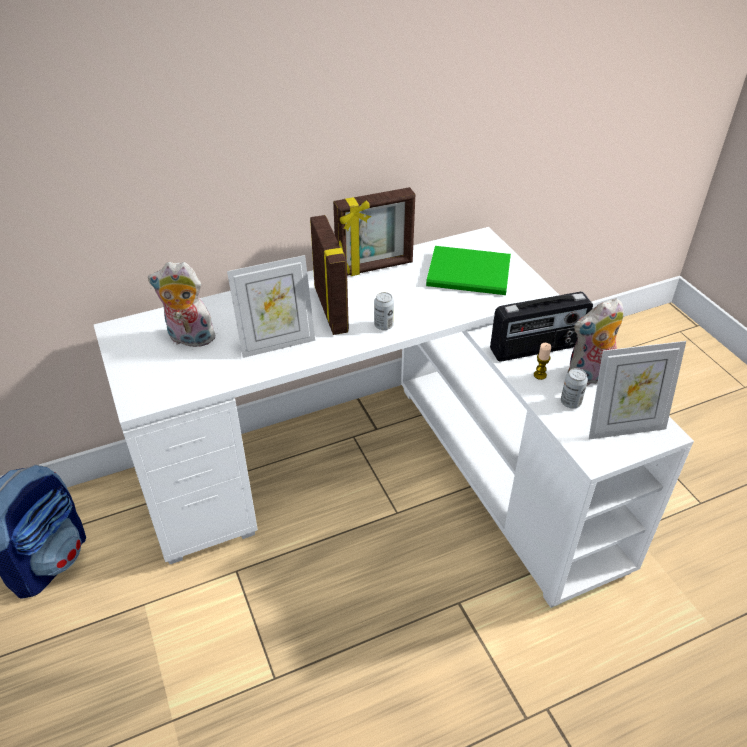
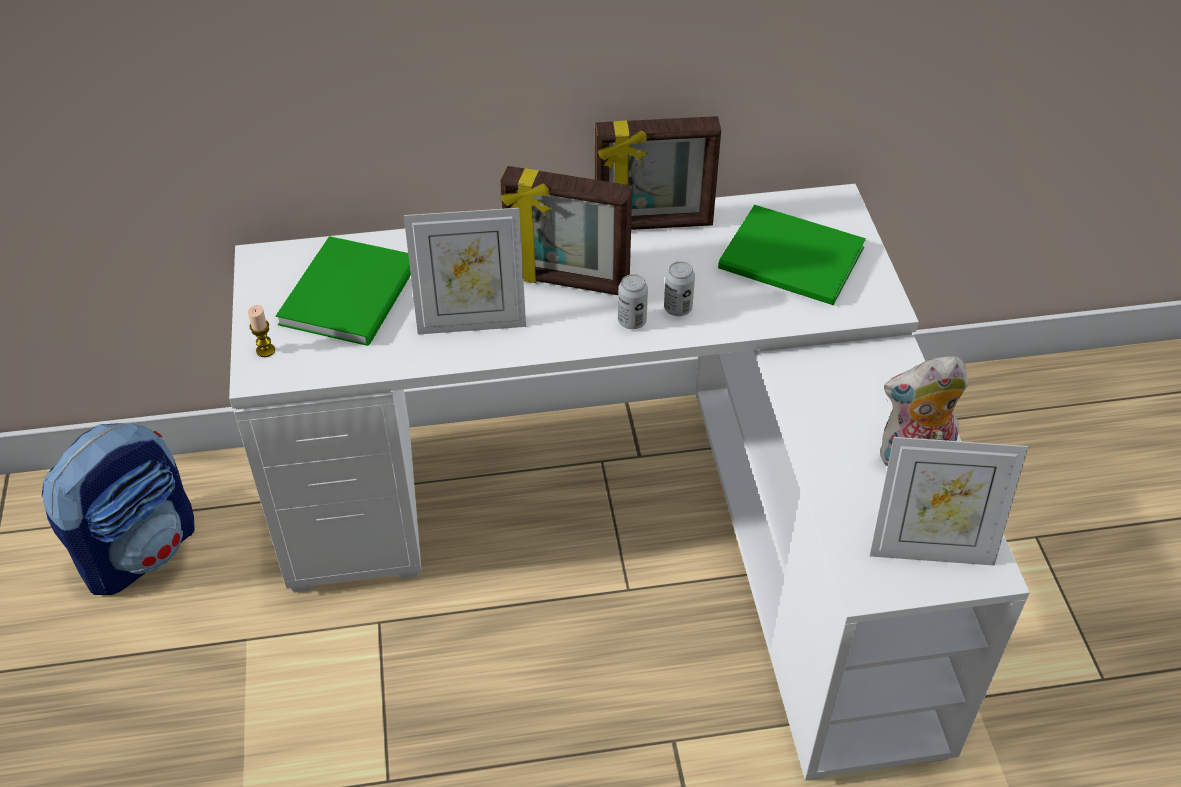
camera: 15 degrees right, 5 degrees up
plush toy [148,262,215,347] -> green book [276,236,411,346]
picture frame [310,215,350,335] -> picture frame turned 105 degrees clockwise [500,166,632,295]
radio [490,292,593,361] -> none
candle [534,343,551,380] -> candle moved to [248,305,275,357]
can [561,368,588,408] -> can moved to [664,261,695,316]

